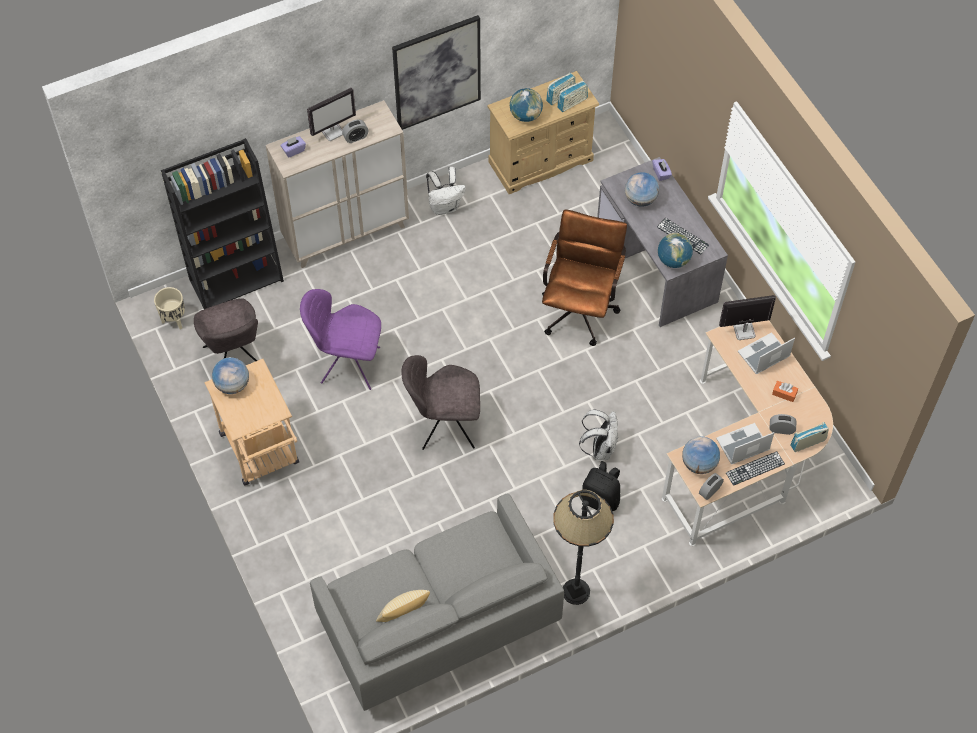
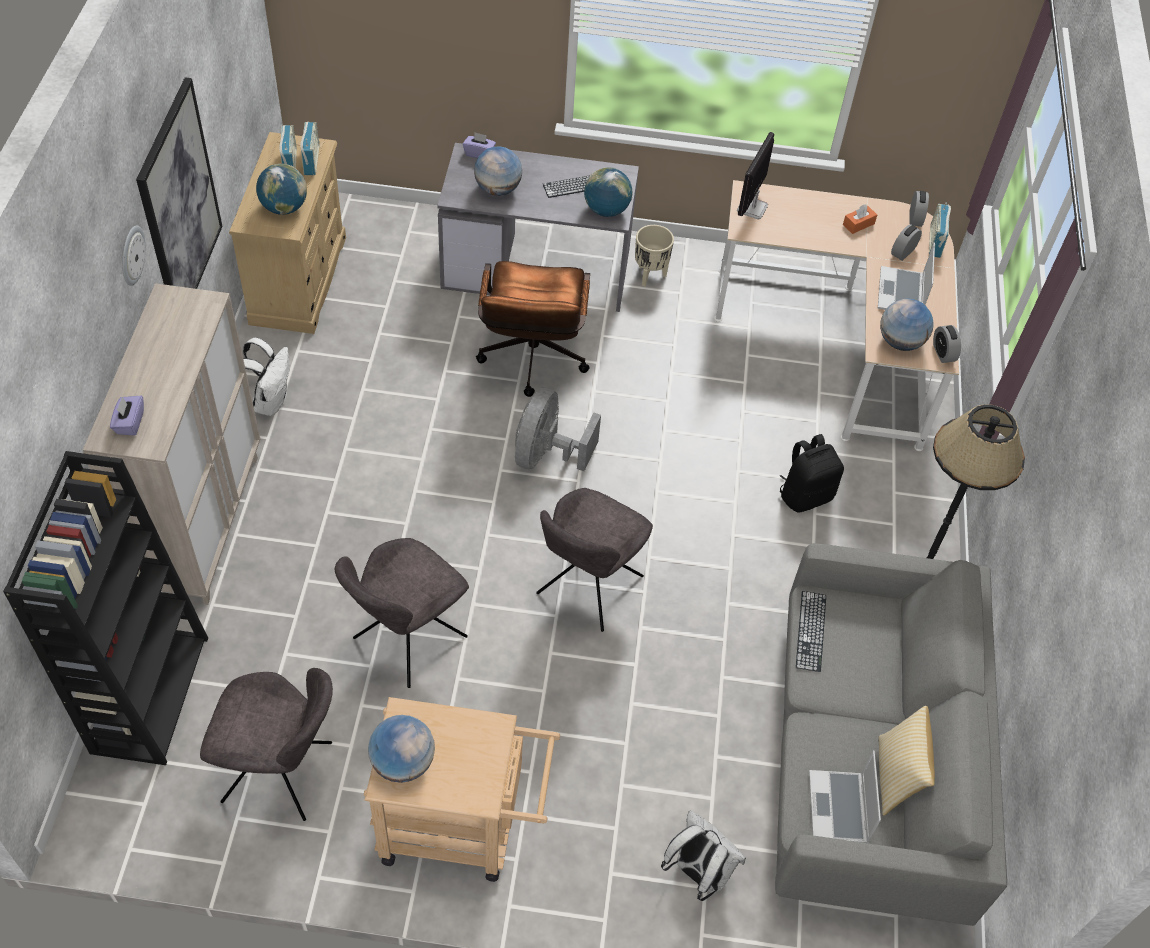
camera: 60 degrees left, 5 degrees down
beige planter [154,287,185,329] -> beige planter moved to [635,225,674,287]
purple chair [300,289,381,390] -> grey chair [335,538,469,688]
monitor [307,88,356,141] -> none
alarm clock [342,120,368,143] -> alarm clock moved to [909,191,929,227]
brown office chair [542,210,627,346] -> brown office chair turned 135 degrees counterclockwise [476,261,590,397]
white backpack [579,410,619,460] -> white backpack moved to [661,811,746,901]
keyboard [726,451,785,486] -> keyboard moved to [796,591,826,672]
laptop [738,332,795,375] -> laptop moved to [809,750,881,843]
none -> wall clock [122,225,146,286]
none -> grey fan [515,388,601,471]

